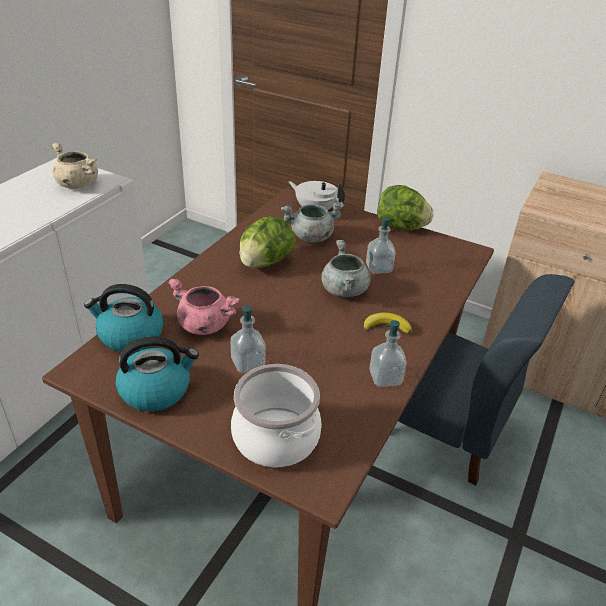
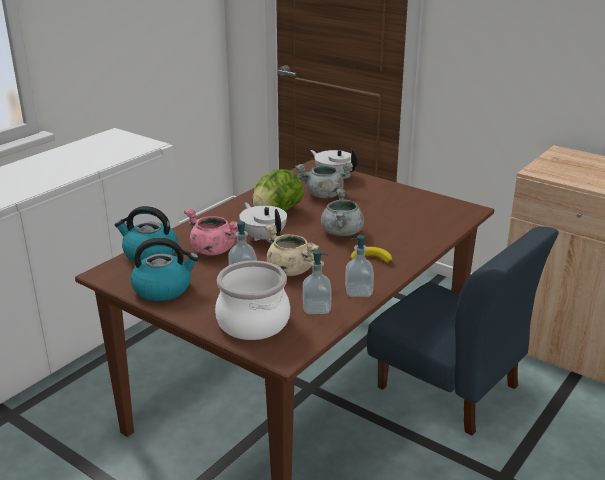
camera: 10 degrees right, 10 degrees down
beige cooking pot [51,143,98,189] -> beige cooking pot moved to [265,225,319,276]
soap dispenser [366,217,396,274] -> soap dispenser moved to [303,250,332,314]
lettuce [378,185,434,231] -> none
none -> white teapot [239,202,287,242]

